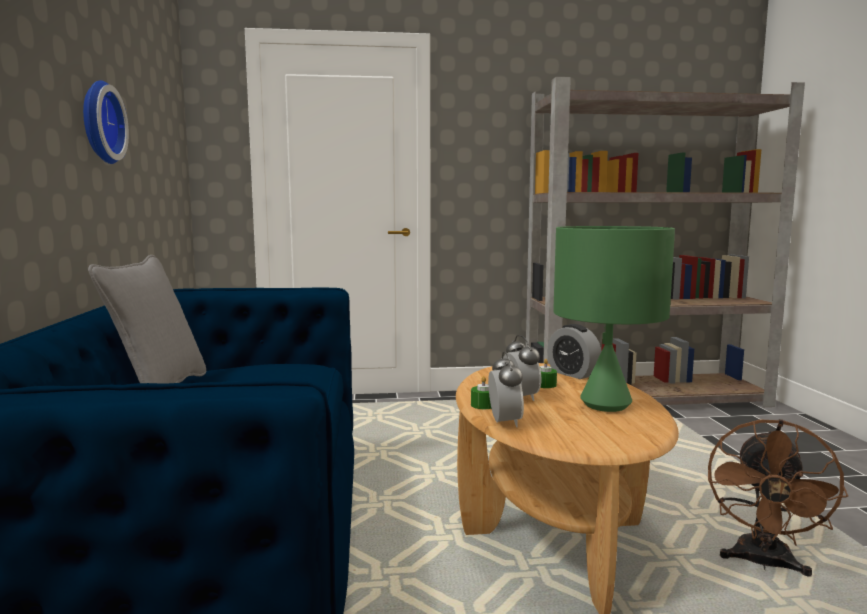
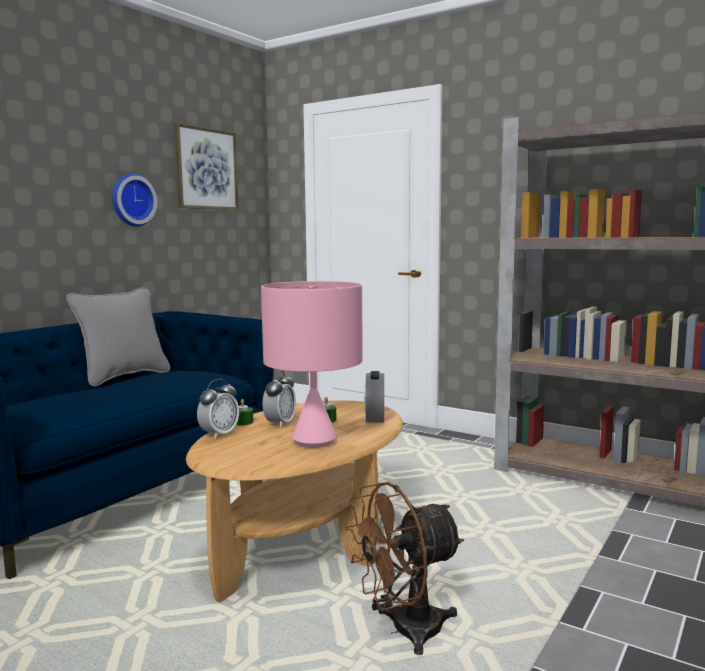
camera: 40 degrees right, 0 degrees up
green table lamp [553,226,675,412] -> pink table lamp [261,281,363,448]
none -> picture [174,123,239,210]

